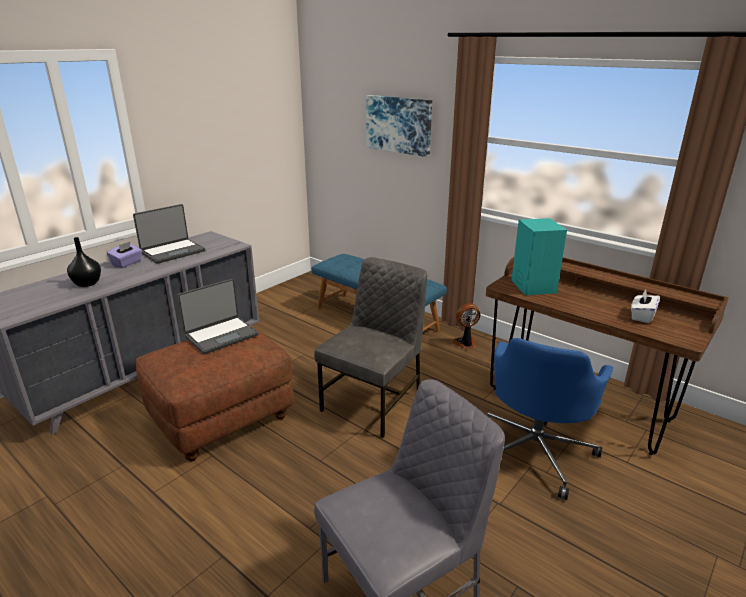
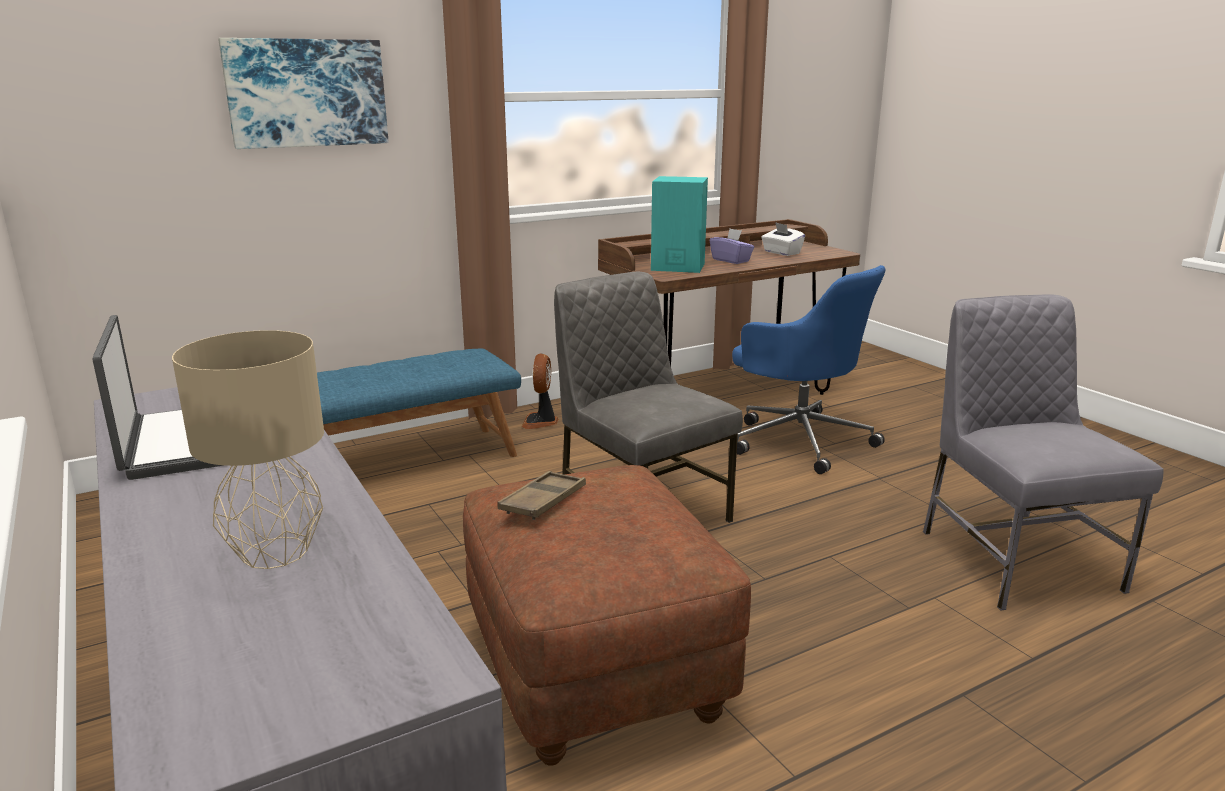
camera: 70 degrees left, 5 degrees down
black vase [67,237,101,287] -> beige table lamp [172,330,324,569]
purple tissue box [107,242,142,268] -> purple tissue box moved to [709,228,754,264]
laptop [177,279,259,354] -> brown tray [497,471,586,520]

